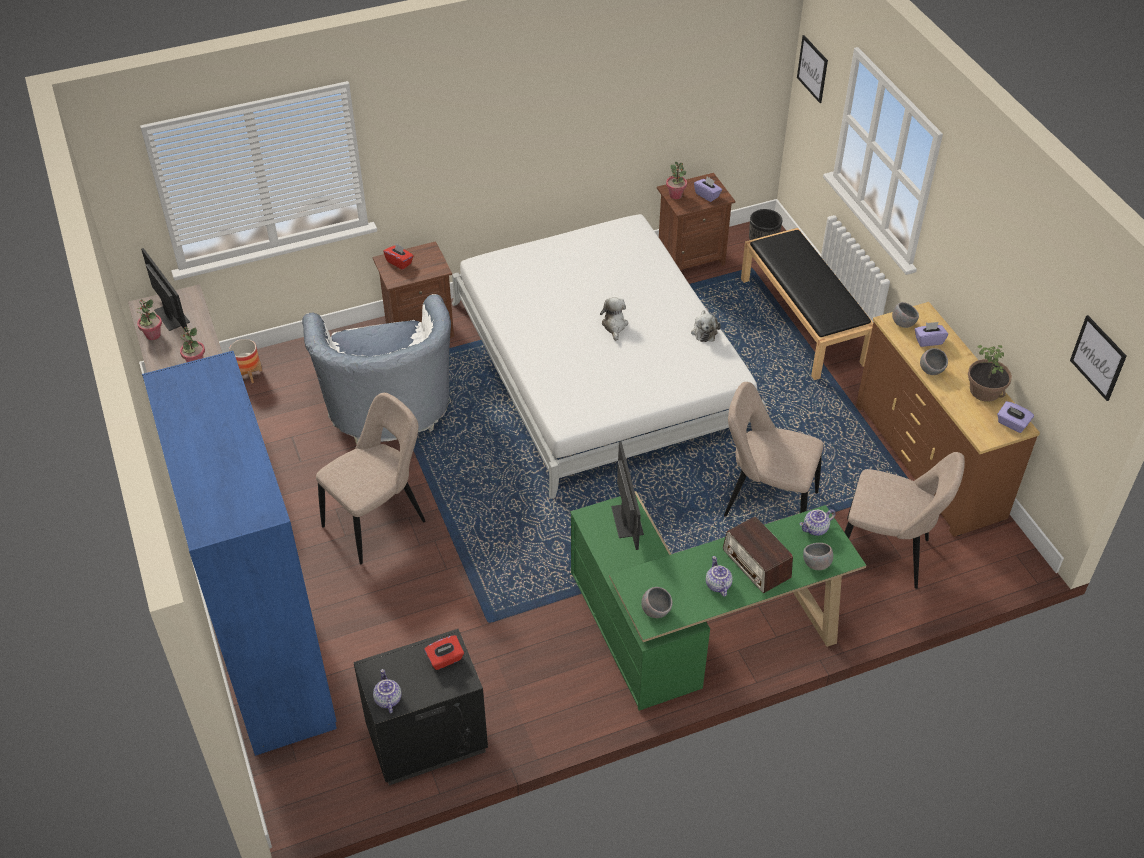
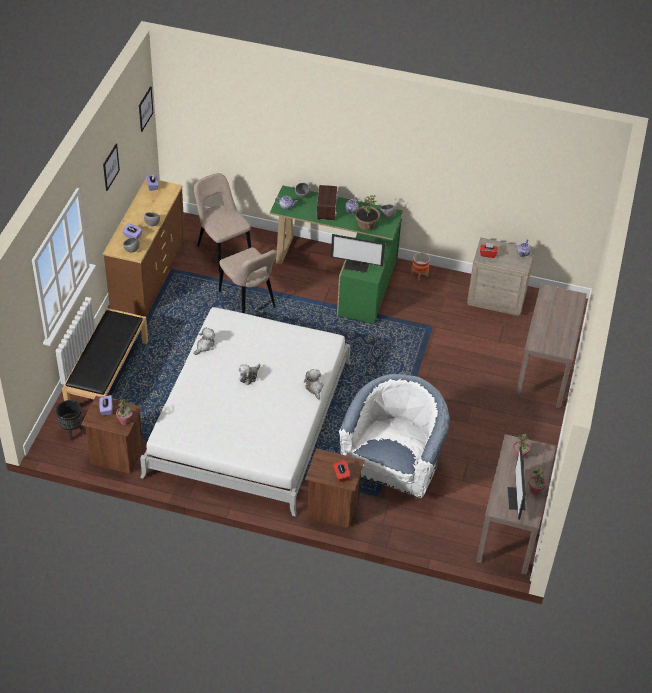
camera: 145 degrees left, 0 degrees up
blue wardrobe [142,351,337,756] -> brown console table [515,284,587,408]
planter [229,339,262,383] -> planter moved to [411,253,430,281]
beige chair [316,393,426,564] -> none
black nightstand [353,629,488,785] -> beige nightstand [467,238,535,316]
monitor [611,441,644,550] -> monitor turned 105 degrees counterclockwise [331,234,385,273]
picture [797,35,828,103] -> picture moved to [103,144,120,191]
potted plant [968,345,1012,402] -> potted plant moved to [355,195,379,230]
none -> plush toy [304,369,323,399]

